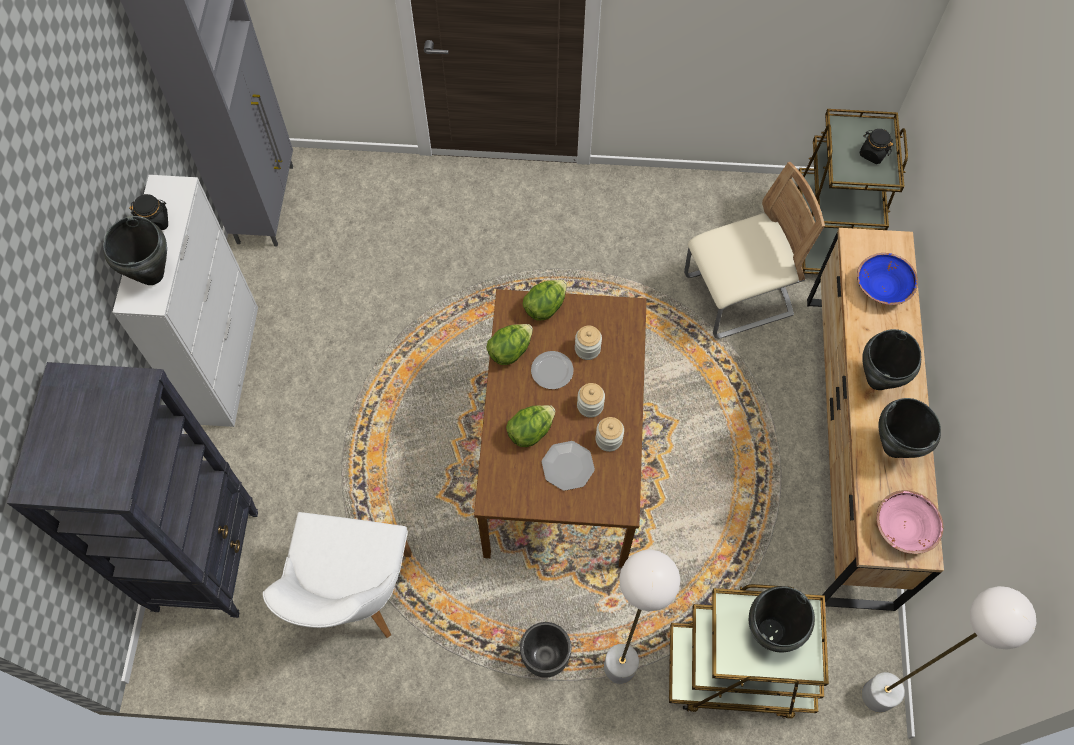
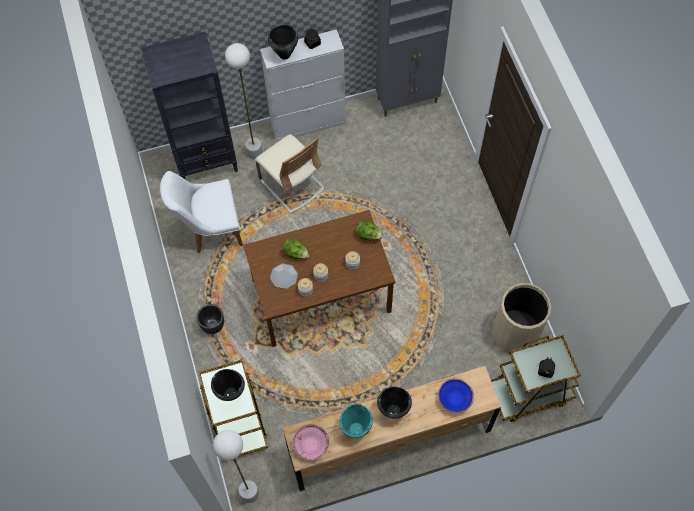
camera: 70 degrees right, 0 degrees up
lettuce [486,324,533,365] -> none
plate [531,351,573,389] -> none
white floor lamp [604,550,681,684] -> white floor lamp moved to [225,43,263,159]
beige chair [684,162,825,339] -> beige chair moved to [255,134,325,213]
black cooking pot [879,398,941,458] -> turquoise cooking pot [340,404,373,438]
none -> beige trash can [492,283,551,353]

